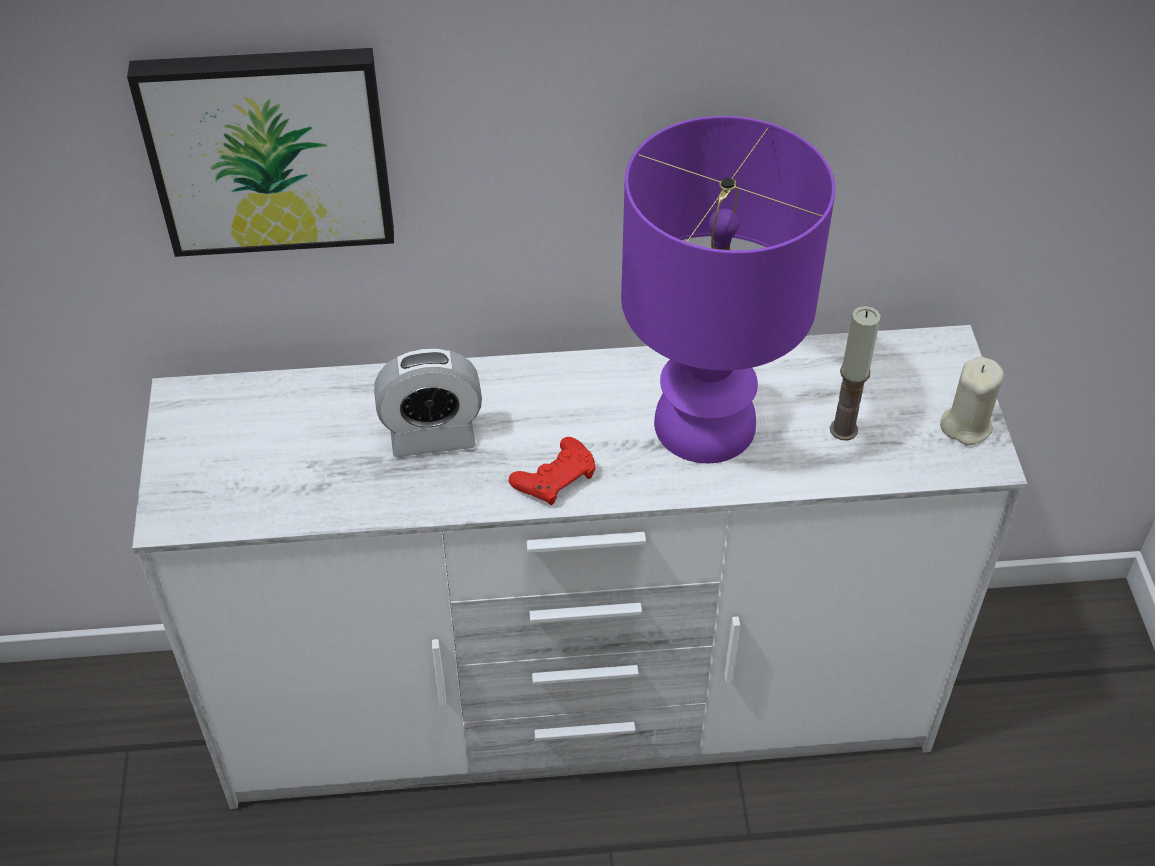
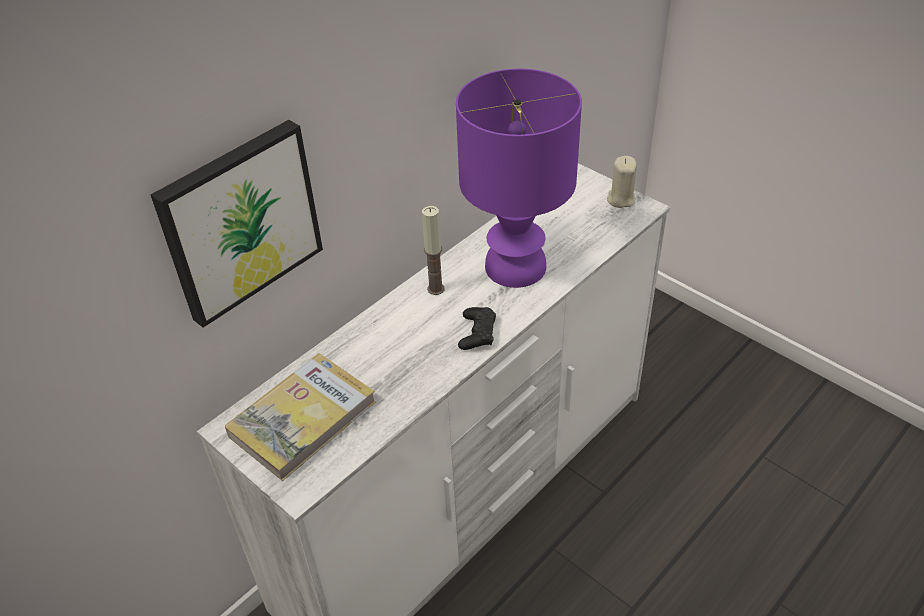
camera: 40 degrees left, 5 degrees down
alarm clock [374,348,482,457] -> none
red game controller [509,437,596,506] -> black game controller [458,307,496,350]
candle [830,306,880,441] -> candle moved to [422,206,444,295]
none -> book [225,353,376,481]

